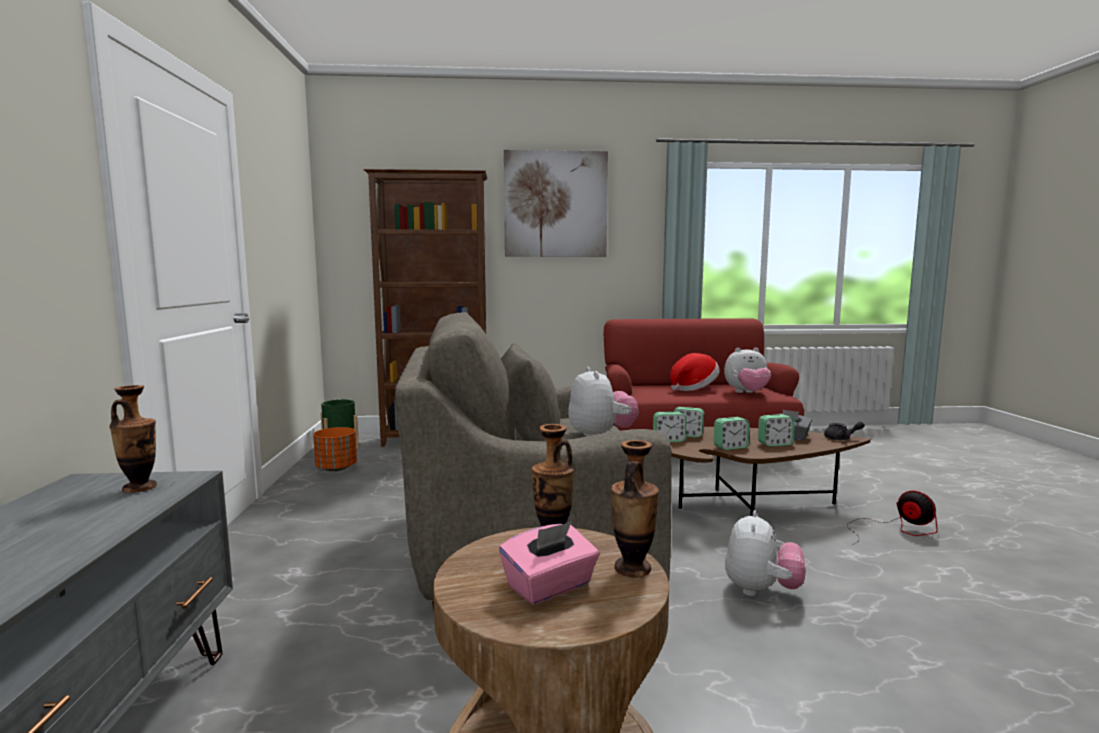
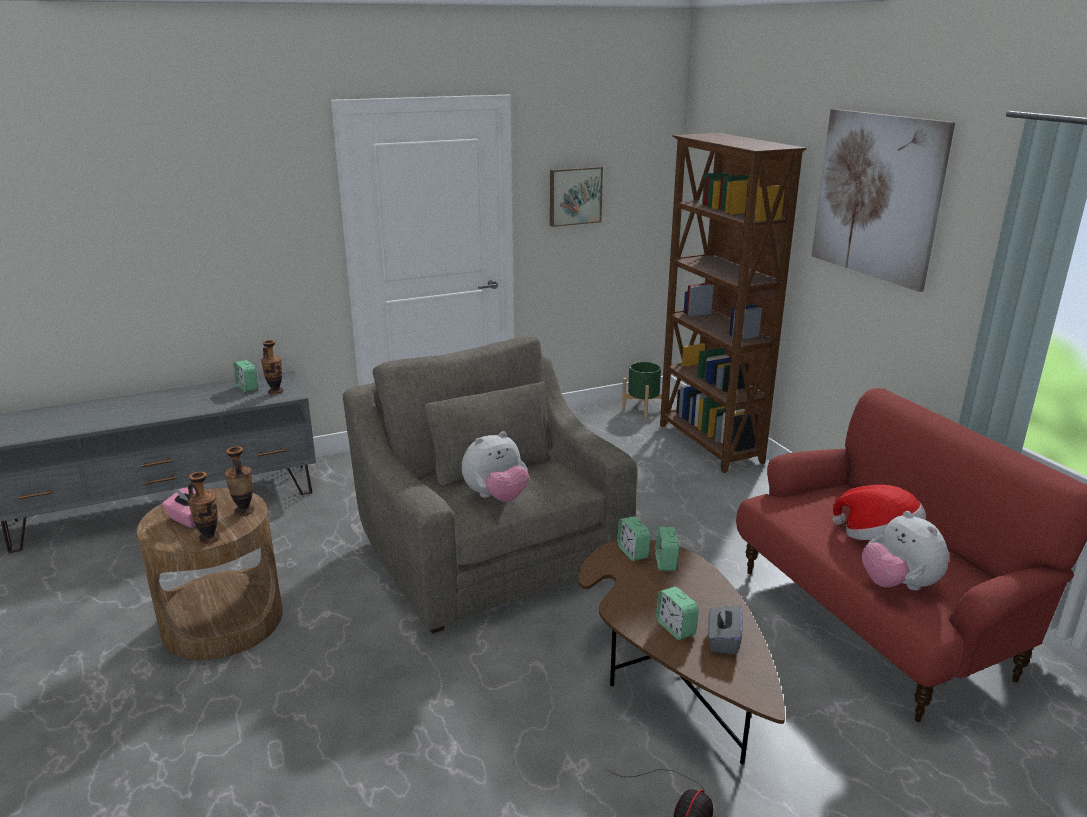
camera: 70 degrees right, 15 degrees up
orange planter [313,427,357,471] -> none
alarm clock [714,417,750,450] -> alarm clock moved to [234,360,258,392]
plush toy [725,510,806,596] -> none
grey teapot [824,421,865,440] -> none
none -> picture [550,166,603,227]

